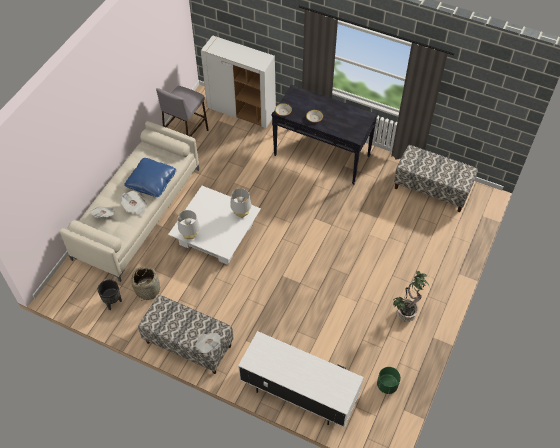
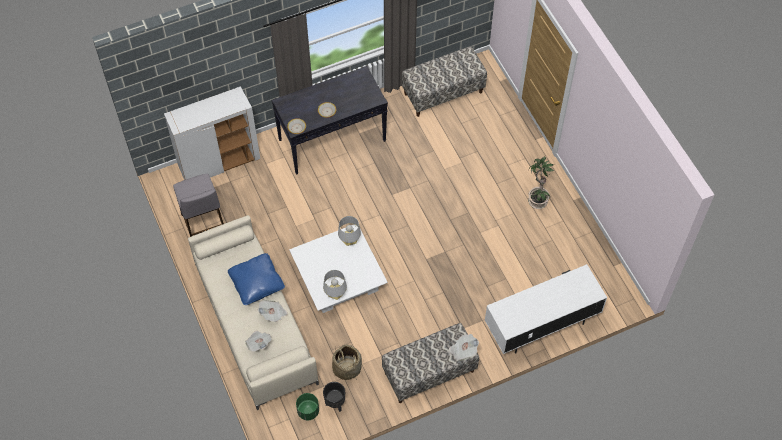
camera: 50 degrees left, 5 degrees up
green planter [377,367,401,394] -> green planter moved to [296,393,319,420]

